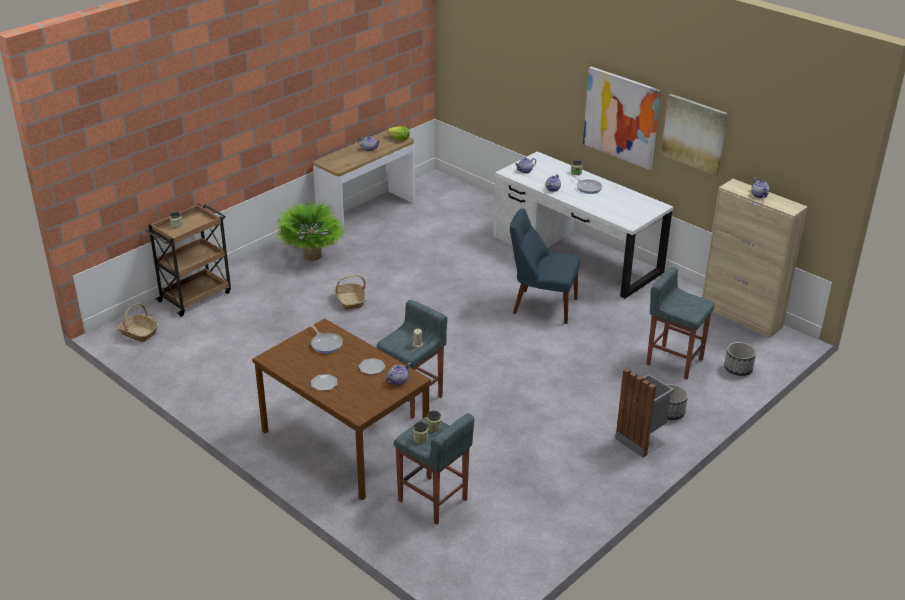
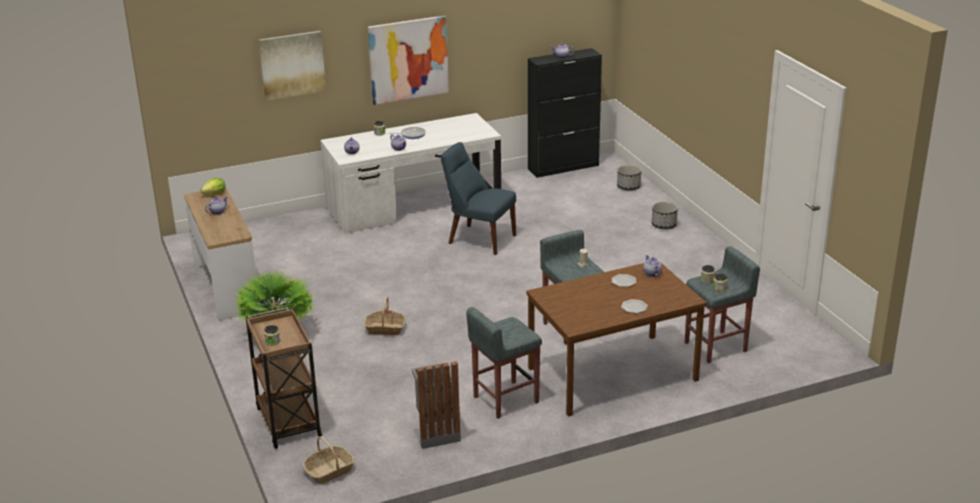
camera: 65 degrees left, 5 degrees down
frying pan [311,325,343,354] -> none
blue chair [510,208,580,324] -> blue chair turned 75 degrees clockwise [441,142,516,255]
grey trash can [615,368,674,458] -> grey trash can moved to [412,361,461,449]
grey stool [646,267,714,379] -> grey stool moved to [466,307,542,419]
picture [661,94,728,176] -> picture moved to [258,31,326,100]
beige cabinet [702,179,808,338] -> black cabinet [528,48,602,178]

